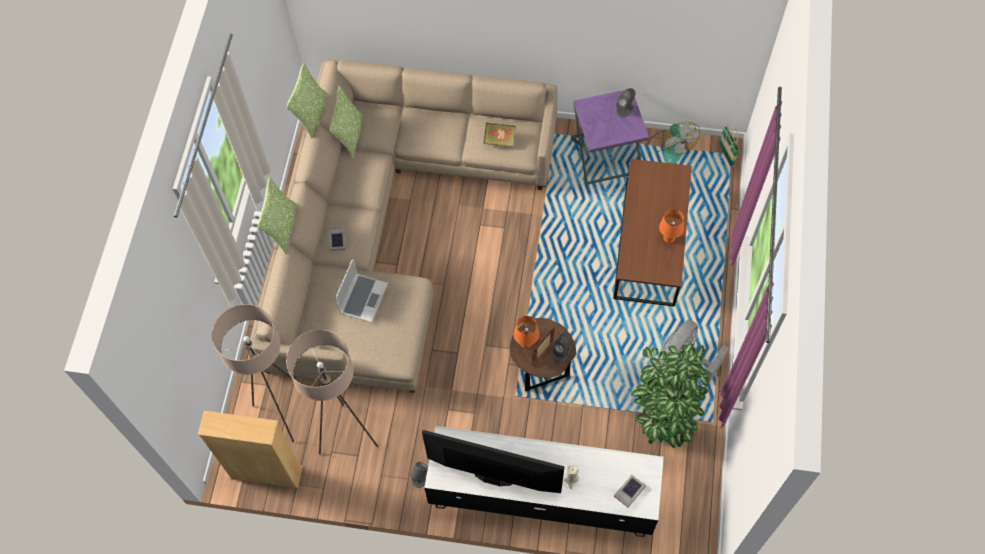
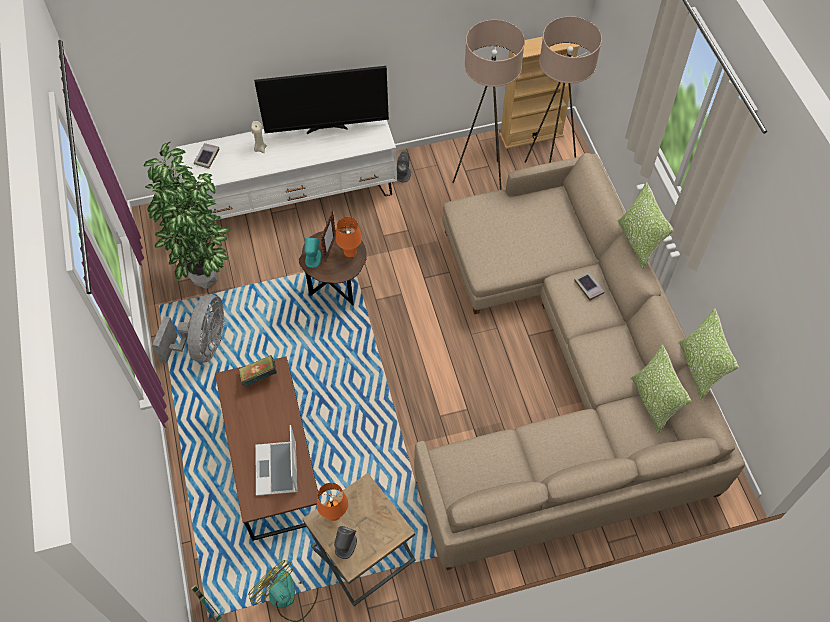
camera: 155 degrees right, 5 degrees down
laptop [335,259,388,323] -> laptop moved to [256,425,297,496]
book [483,122,516,147] -> book moved to [239,355,277,387]
grey speaker [552,331,571,362] -> turquoise speaker [305,237,321,268]
purple side table [571,90,649,185] -> brown side table [303,473,416,606]
orange table lamp [659,209,684,243] -> orange table lamp moved to [317,483,348,521]

